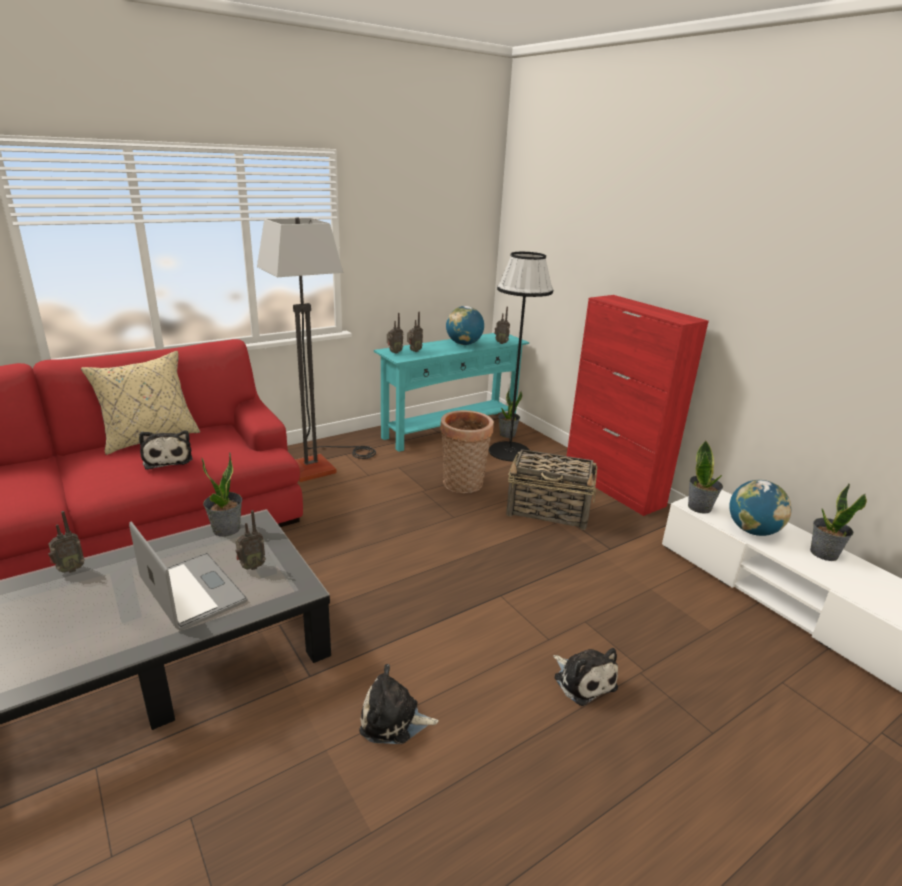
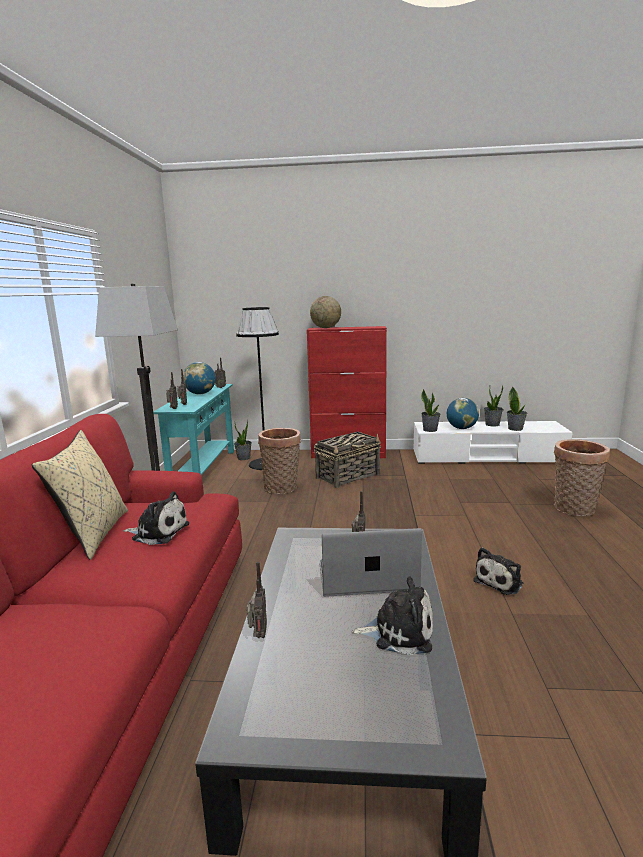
camera: 50 degrees left, 10 degrees down
potted plant [202,453,242,537] -> potted plant moved to [507,387,527,431]
plush toy [553,648,618,706] -> plush toy moved to [351,576,433,655]
none -> globe [310,296,341,328]
none -> basket [554,439,610,516]

